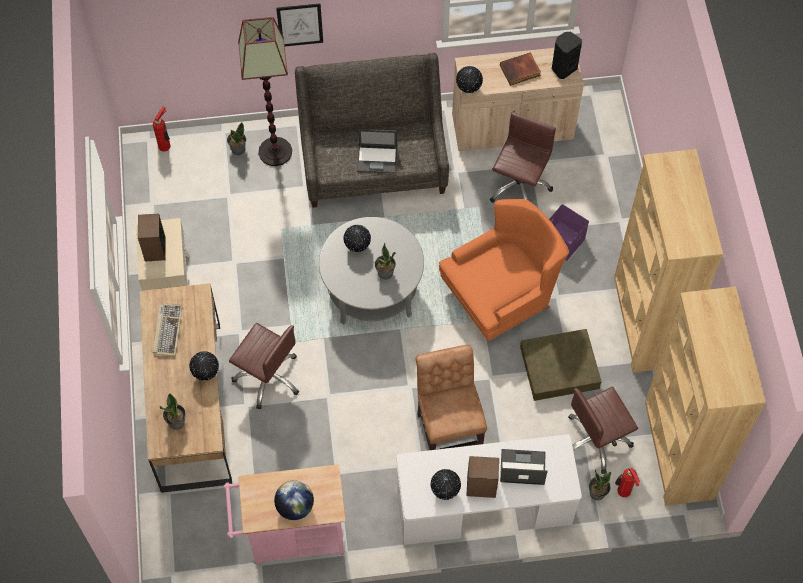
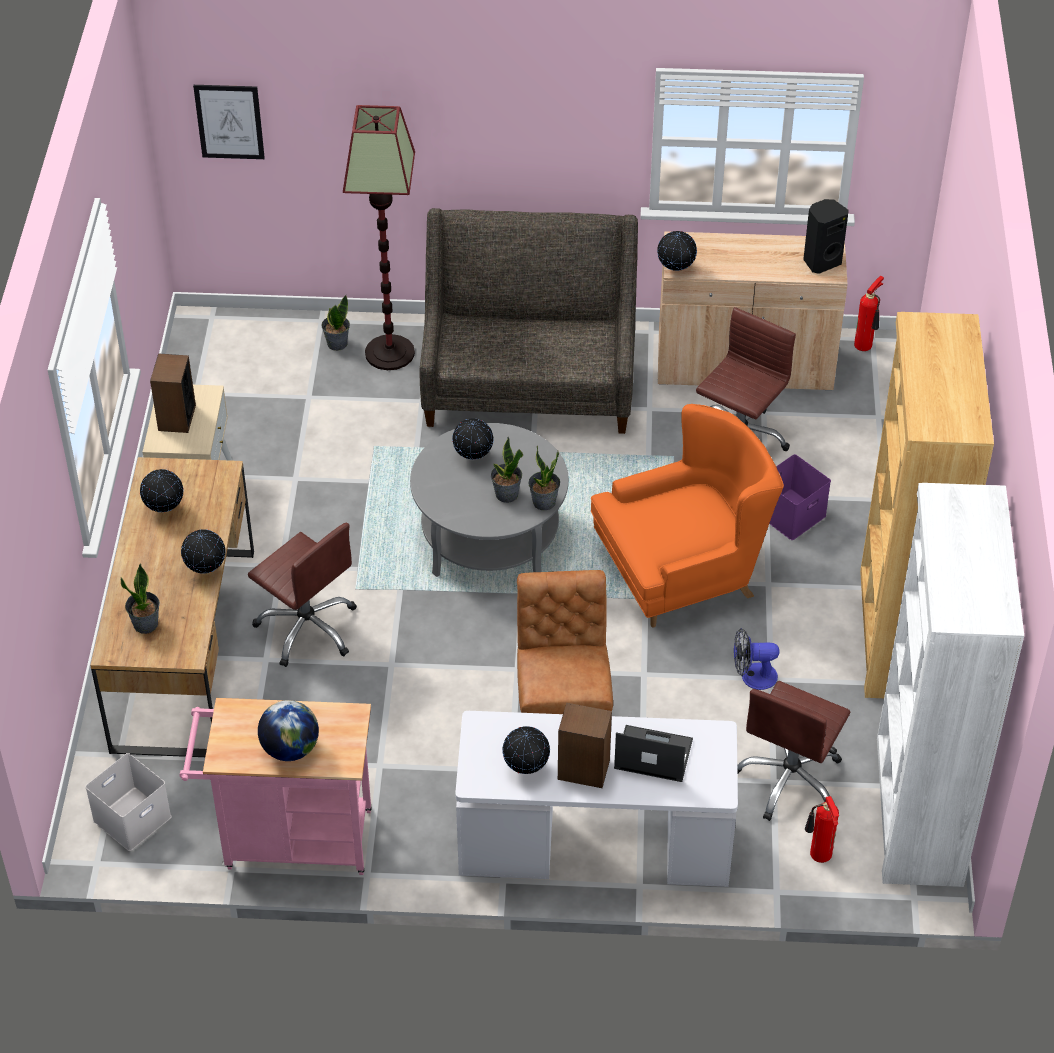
camera: 10 degrees right, 15 degrees down
fire extinguisher [153,106,170,151] -> fire extinguisher moved to [854,276,884,351]
keyboard [153,304,183,356] -> globe [140,469,184,512]
picture [276,3,323,46] -> picture moved to [193,85,265,159]
laptop [357,129,397,174] -> none
book [500,52,541,86] -> none
brown storage box [520,329,602,401] -> fan [734,628,779,690]
brown office chair [568,387,638,474] -> brown office chair turned 45 degrees counterclockwise [737,681,851,821]
potted plant [589,470,612,500] -> potted plant moved to [528,446,560,510]
brown bookcase [645,287,766,506] -> white bookcase [877,483,1024,887]
none -> white storage box [85,753,172,851]

